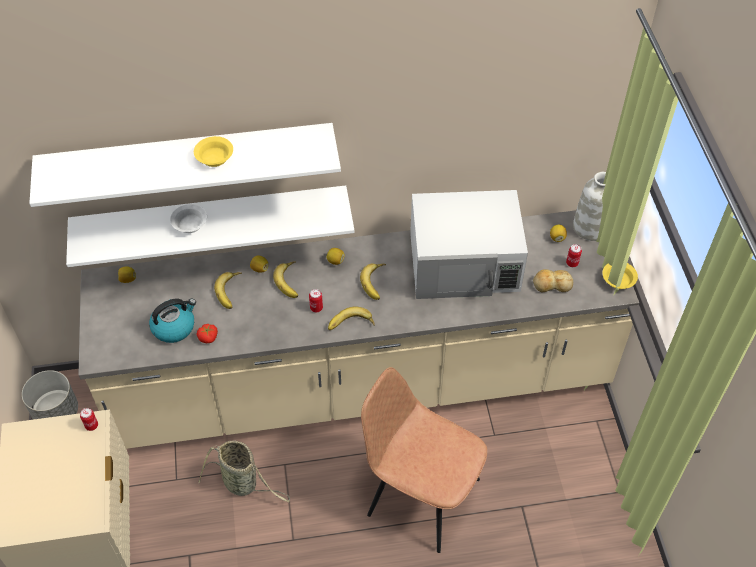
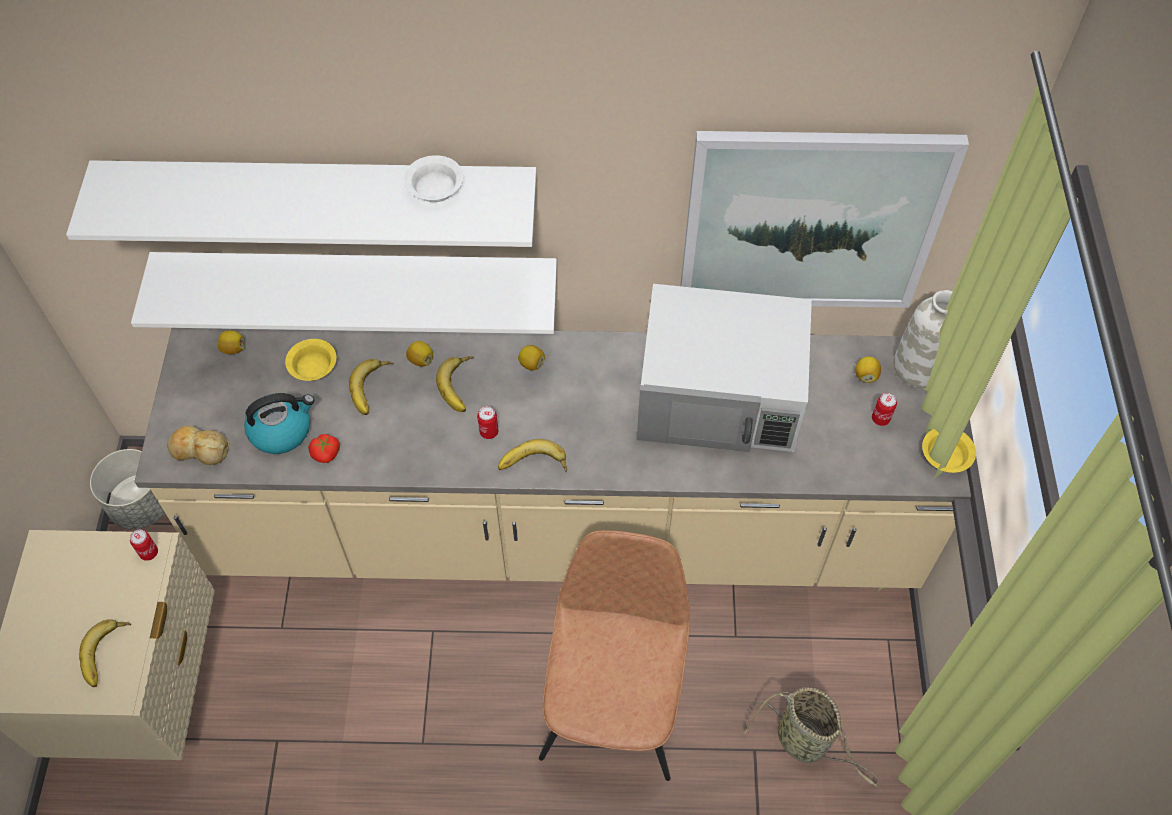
camera: 10 degrees right, 5 degrees up
white bowl [170,204,207,233] -> white bowl moved to [404,155,463,202]
yellow bowl [194,136,233,167] -> yellow bowl moved to [285,339,337,381]
basket [199,440,290,502] -> basket moved to [744,687,878,787]
banana [360,263,386,300] -> banana moved to [79,619,131,687]
brown chair [361,367,487,553] -> brown chair turned 60 degrees clockwise [539,530,690,781]
bread [533,269,573,292] -> bread moved to [167,426,229,465]
none -> picture [680,131,969,308]

